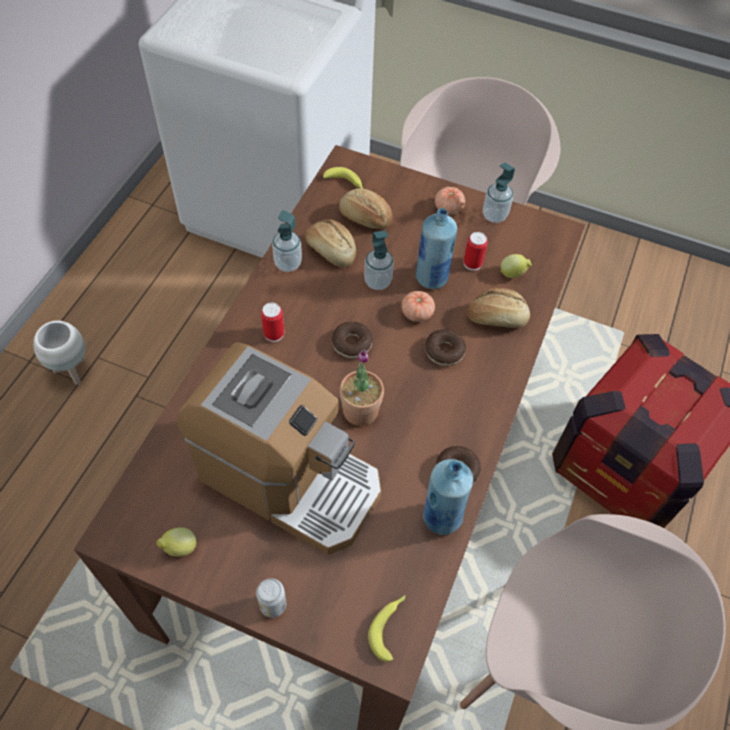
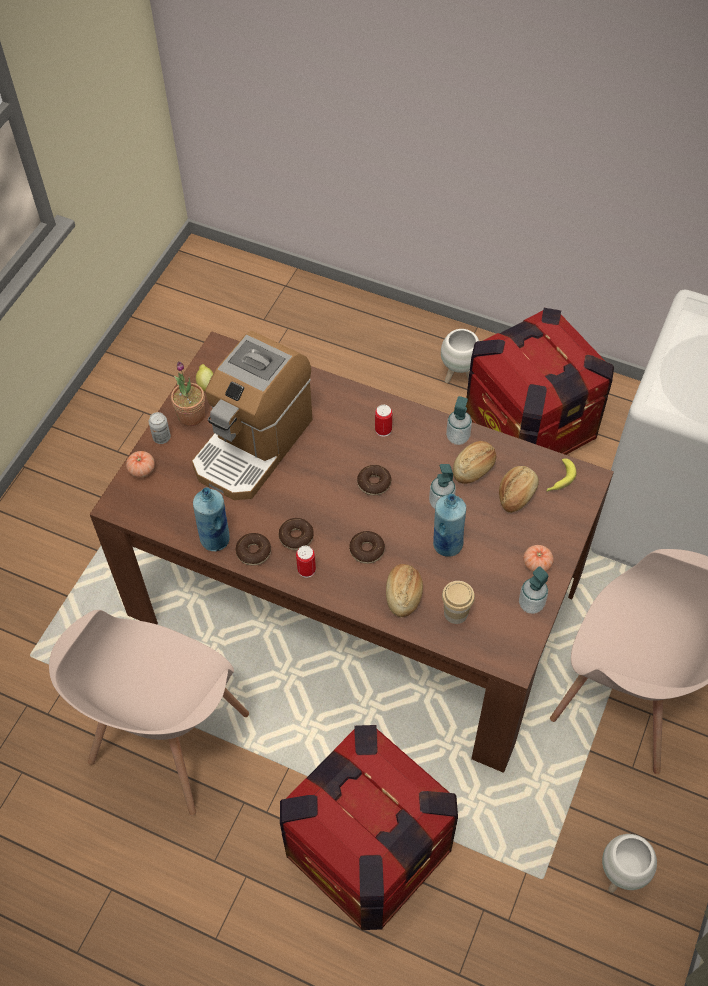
camera: 95 degrees right, 0 degrees up
potted plant [339,349,384,426] -> potted plant moved to [171,361,205,426]
banana [368,595,405,662] -> none
tomato [401,291,435,322] -> tomato moved to [126,451,155,478]
can [464,232,488,271] -> can moved to [296,546,316,578]
lemon [500,254,532,278] -> cup [442,581,475,624]
none -> donut [279,518,314,550]
none -> crate [466,308,614,455]
none -> white planter [602,834,657,893]

